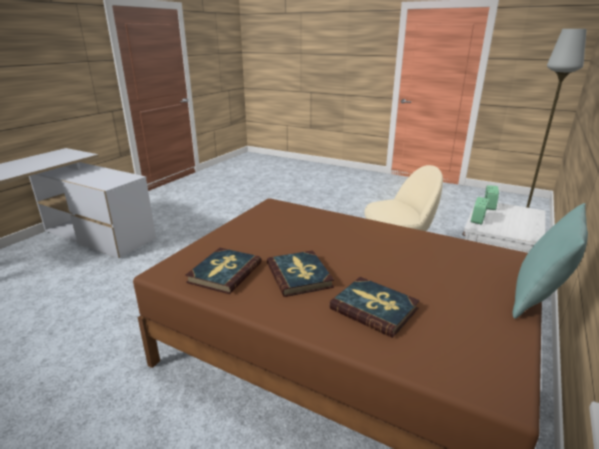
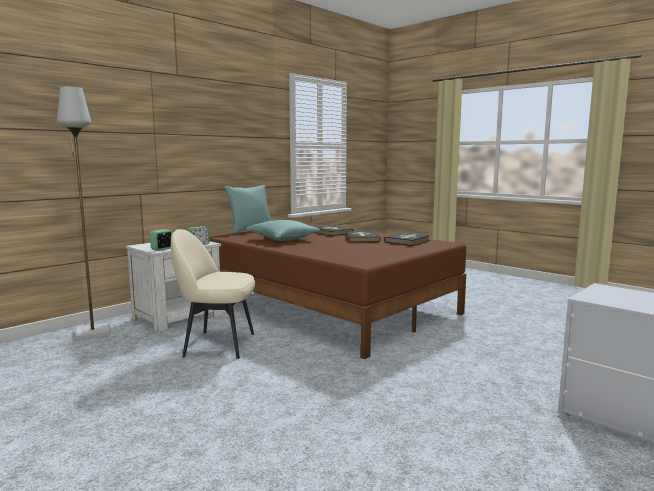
camera: 165 degrees left, 15 degrees down
none -> turquoise pillow [246,220,320,241]

